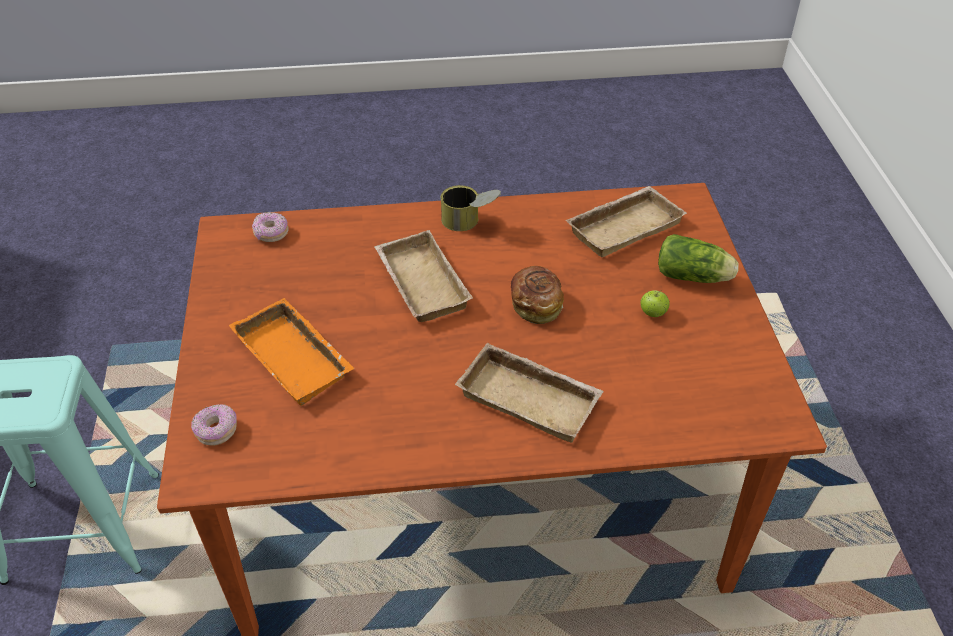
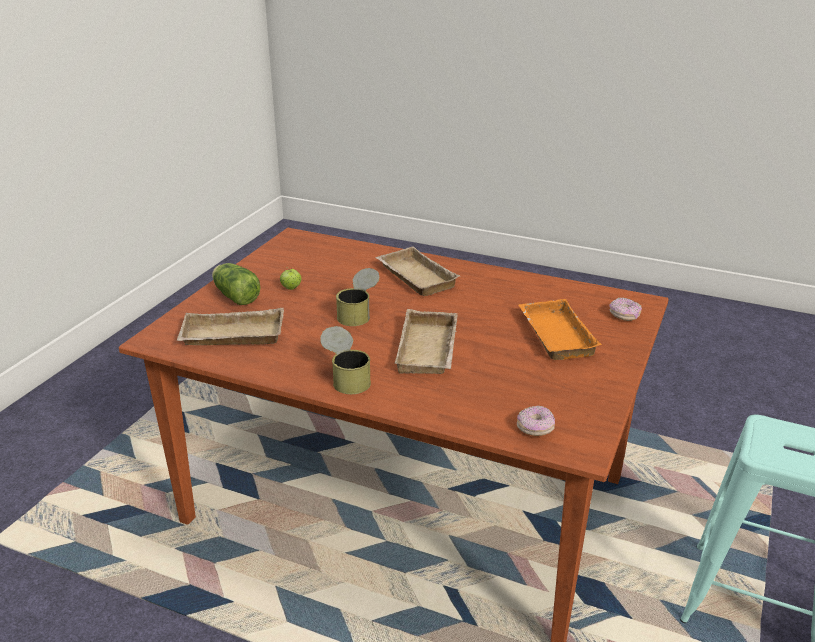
camera: 150 degrees left, 15 degrees down
bread [511,266,564,324] -> can [336,268,380,326]

